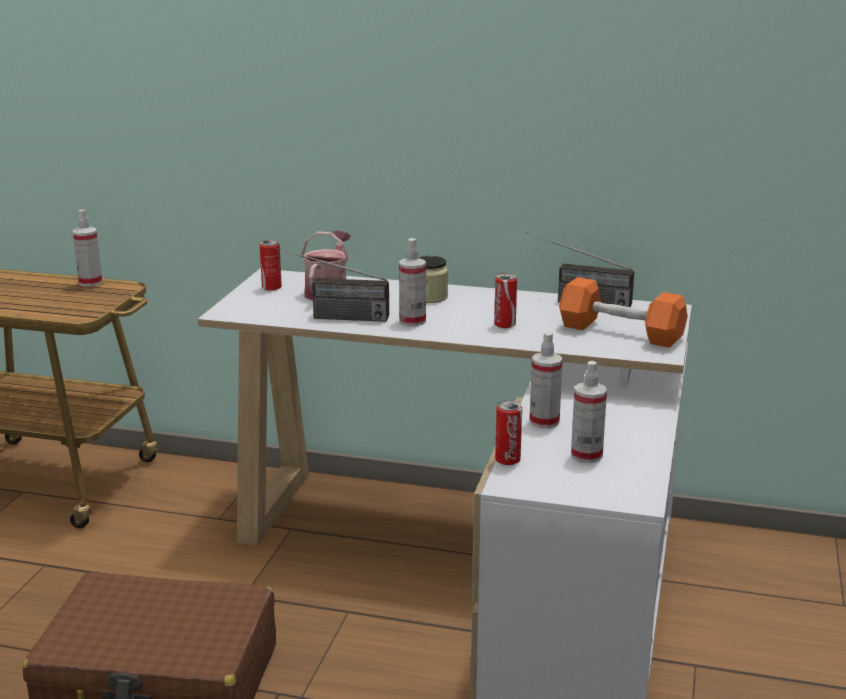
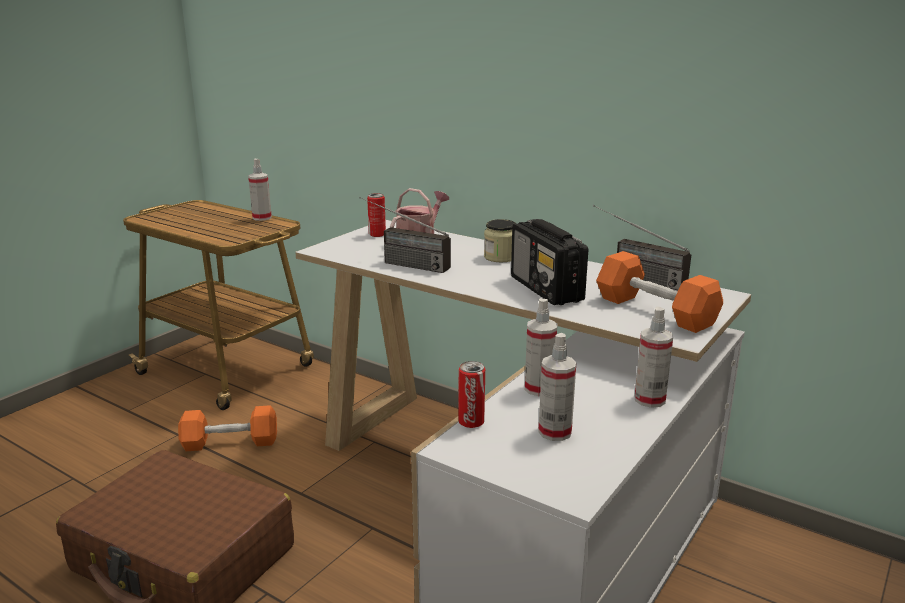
camera: 20 degrees right, 0 degrees up
spray bottle [399,238,426,326] -> spray bottle moved to [634,307,673,408]
can [494,273,517,328] -> radio [511,219,588,305]
none -> orange dumbbell [178,405,277,451]

